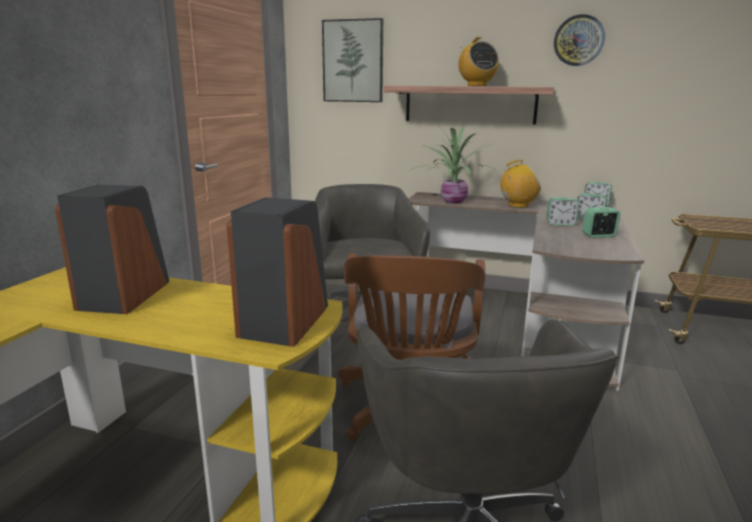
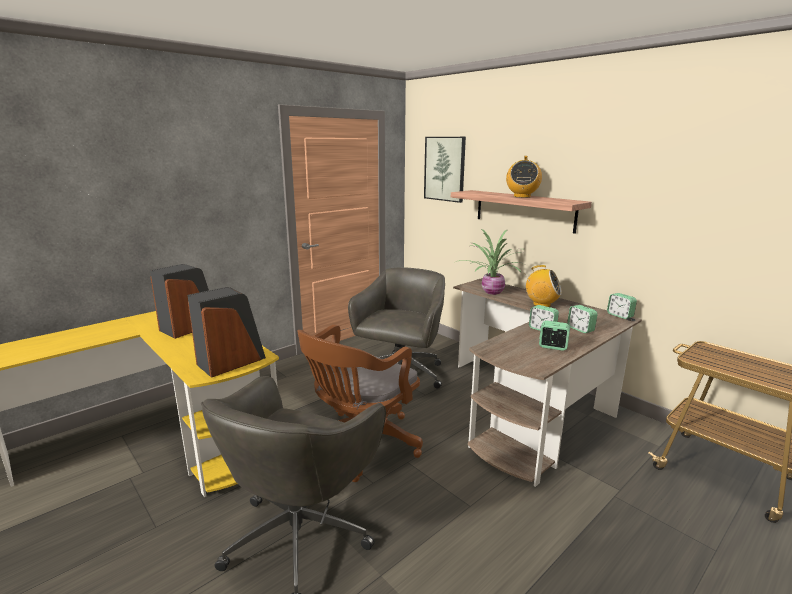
camera: 30 degrees right, 0 degrees up
wall clock [554,14,605,66] -> none

